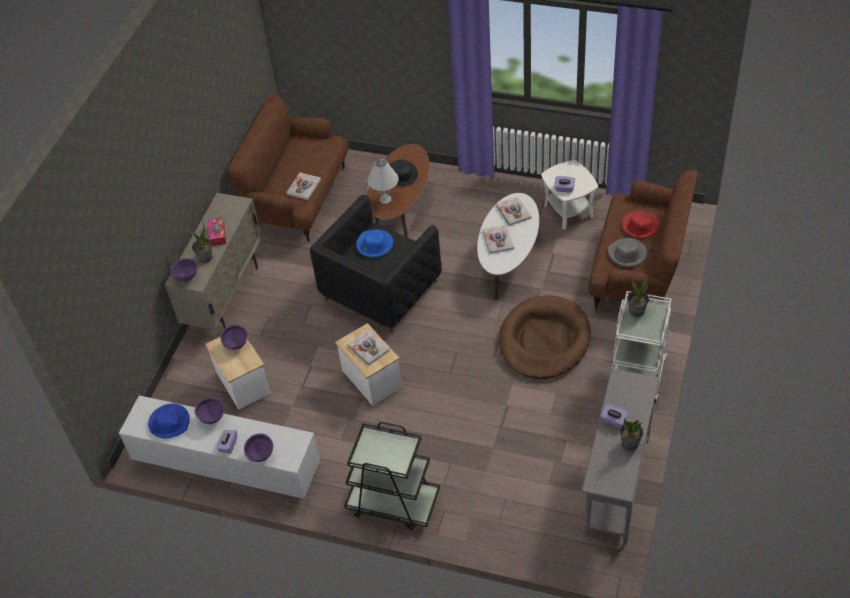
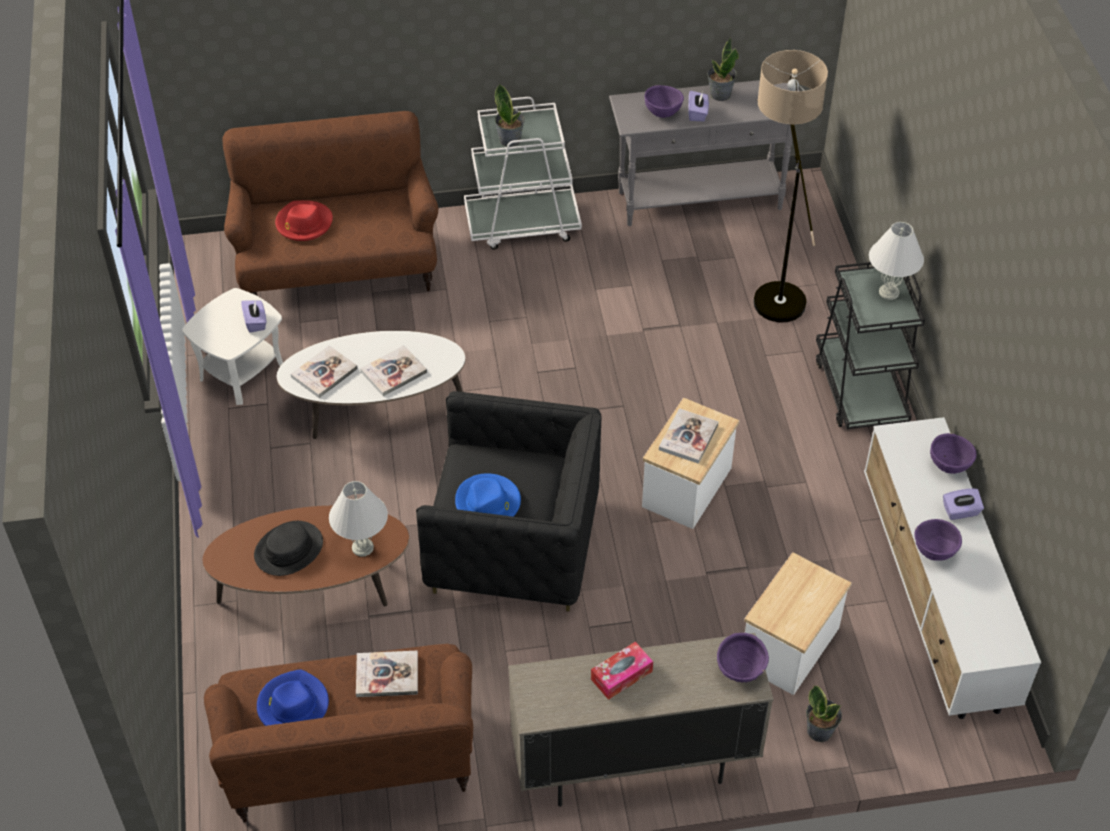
camera: 120 degrees left, 0 degrees up
blue hat [148,404,190,438] -> blue hat moved to [257,669,329,726]
potted plant [189,223,213,263] -> potted plant moved to [806,685,842,742]
purple bowl [220,324,248,350] -> purple bowl moved to [644,85,684,118]
brown dog bed [499,295,591,379] -> none
grey hat [608,238,647,267] -> none
none -> floor lamp [754,50,828,323]
none -> white table lamp [869,222,924,300]

